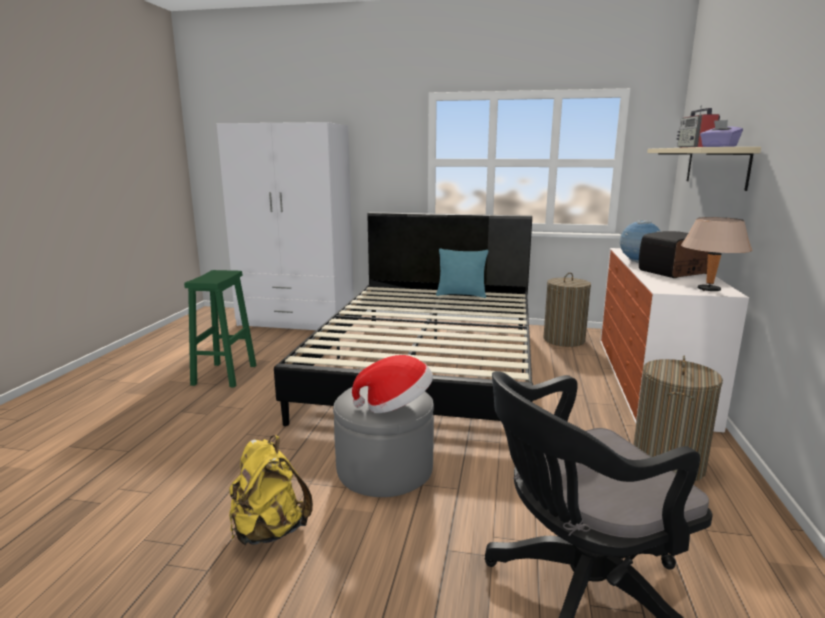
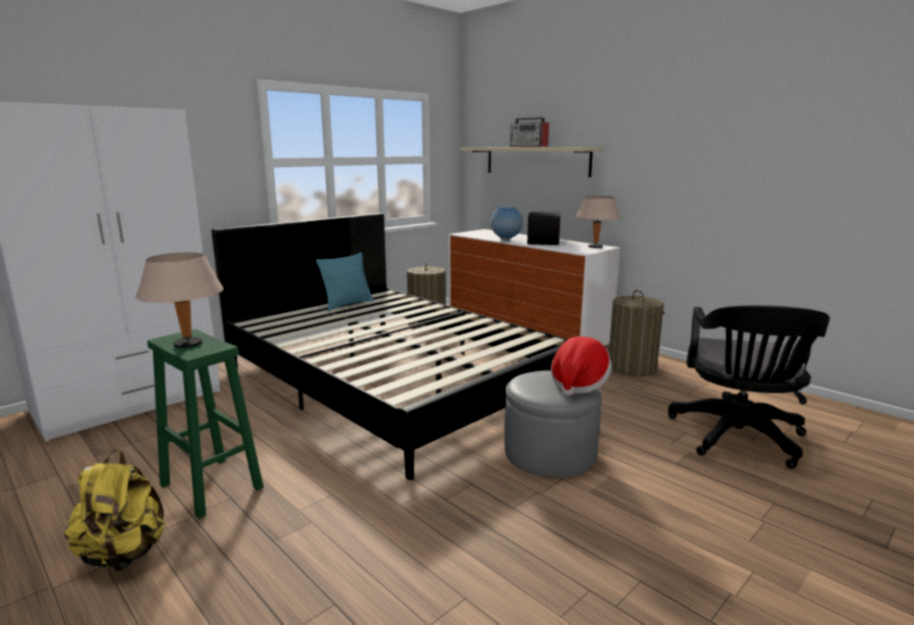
camera: 55 degrees left, 0 degrees up
yellow backpack [229,435,313,546] -> yellow backpack moved to [64,449,164,572]
purple tissue box [700,120,743,147] -> none
none -> beige table lamp [136,253,224,348]

